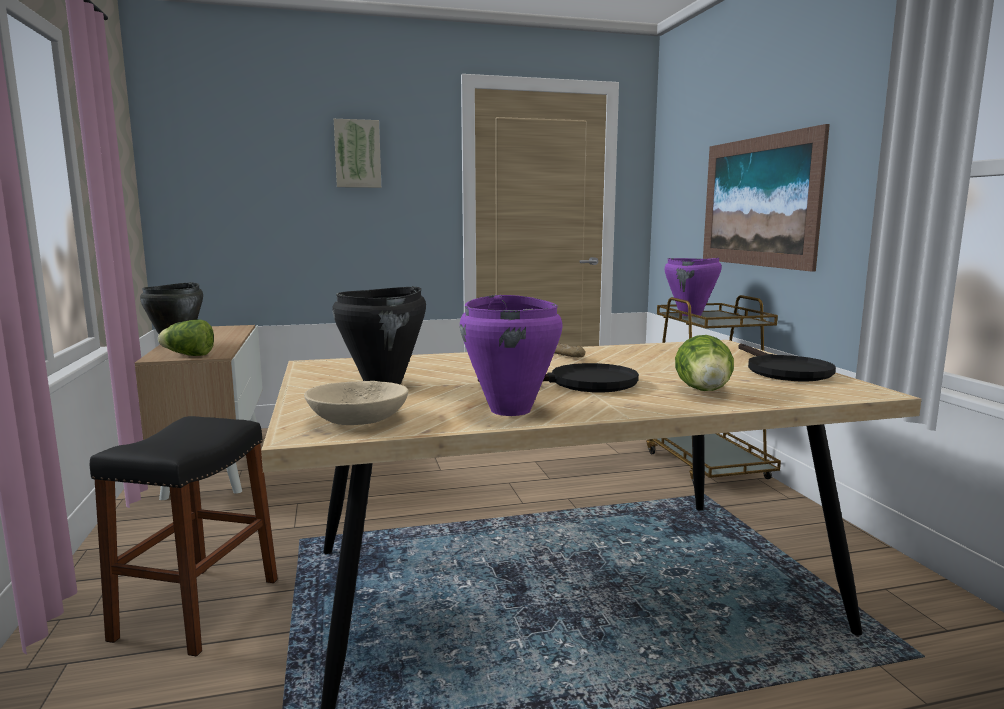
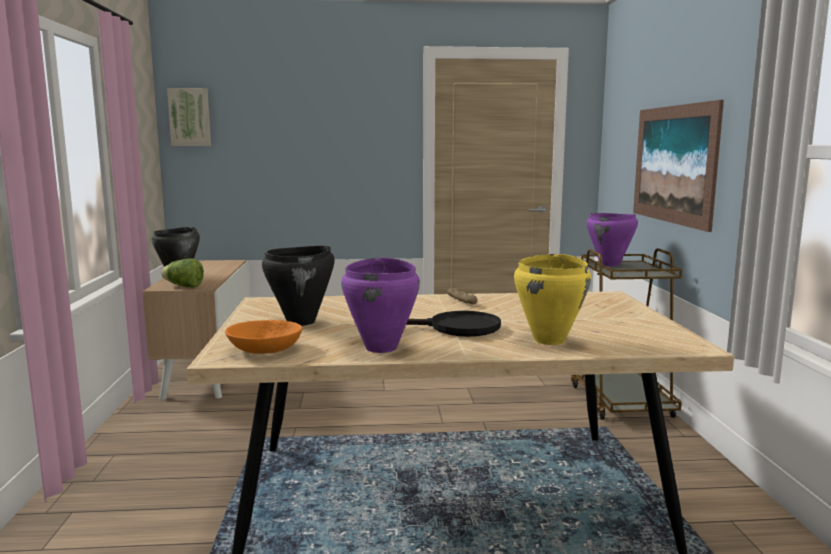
camera: 10 degrees right, 0 degrees up
black stool [90,416,278,657] -> none
beige bowl [304,381,408,425] -> orange bowl [225,320,302,354]
picture [334,119,381,188] -> picture moved to [167,88,211,146]
lettuce [675,335,734,391] -> yellow cooking pot [514,254,591,345]
black frying pan [738,344,836,381] -> none

